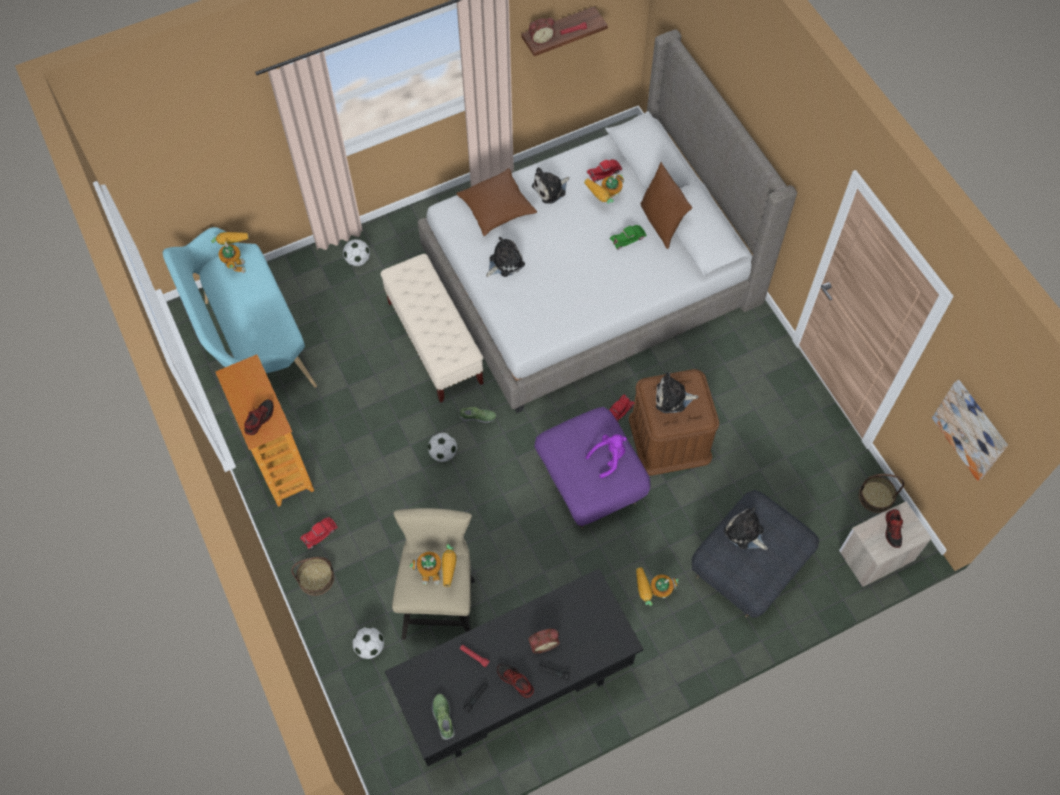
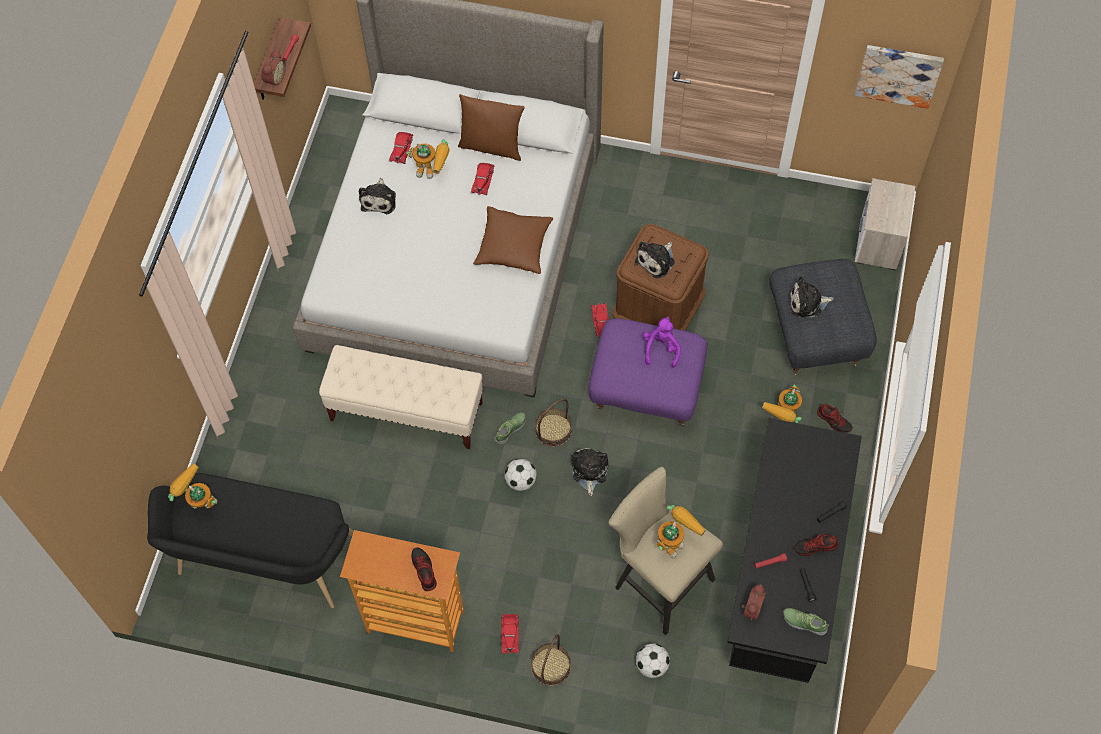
camera: 50 degrees left, 0 degrees up
turquoise bench [163,227,317,388] -> black bench [147,473,354,608]
football [343,239,370,266] -> none
brown pillow [456,168,537,236] -> brown pillow moved to [473,206,553,274]
plush toy [486,237,525,277] -> plush toy moved to [572,448,608,496]
alarm clock [528,629,560,653] -> alarm clock moved to [742,584,766,620]
toy robot [584,174,624,204] -> toy robot turned 75 degrees counterclockwise [406,139,450,179]
green toy car [610,225,646,250] -> red toy car [471,163,494,195]
basket [859,474,904,513] -> basket moved to [535,398,572,447]
shoe [885,509,904,548] -> shoe moved to [817,404,852,433]

